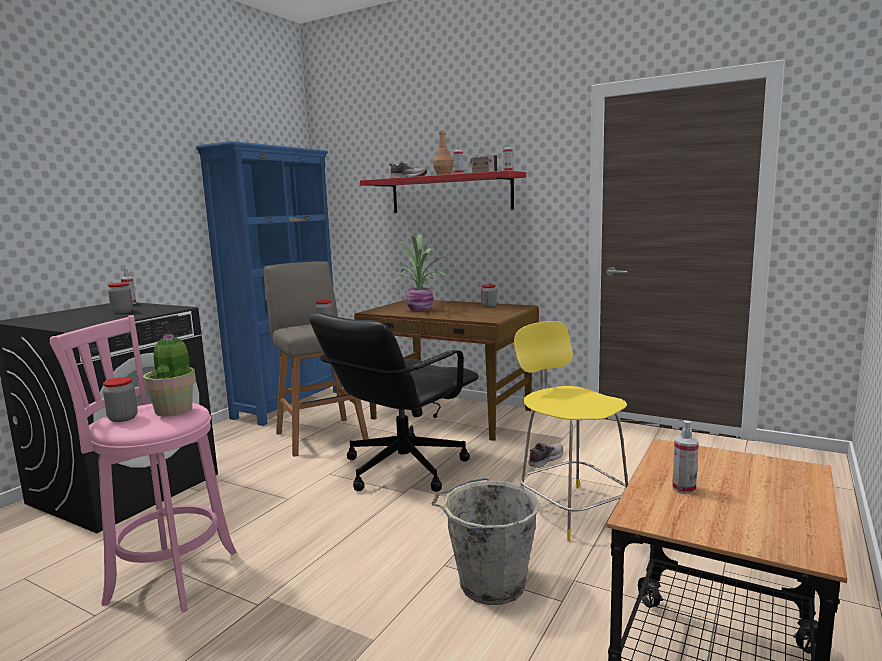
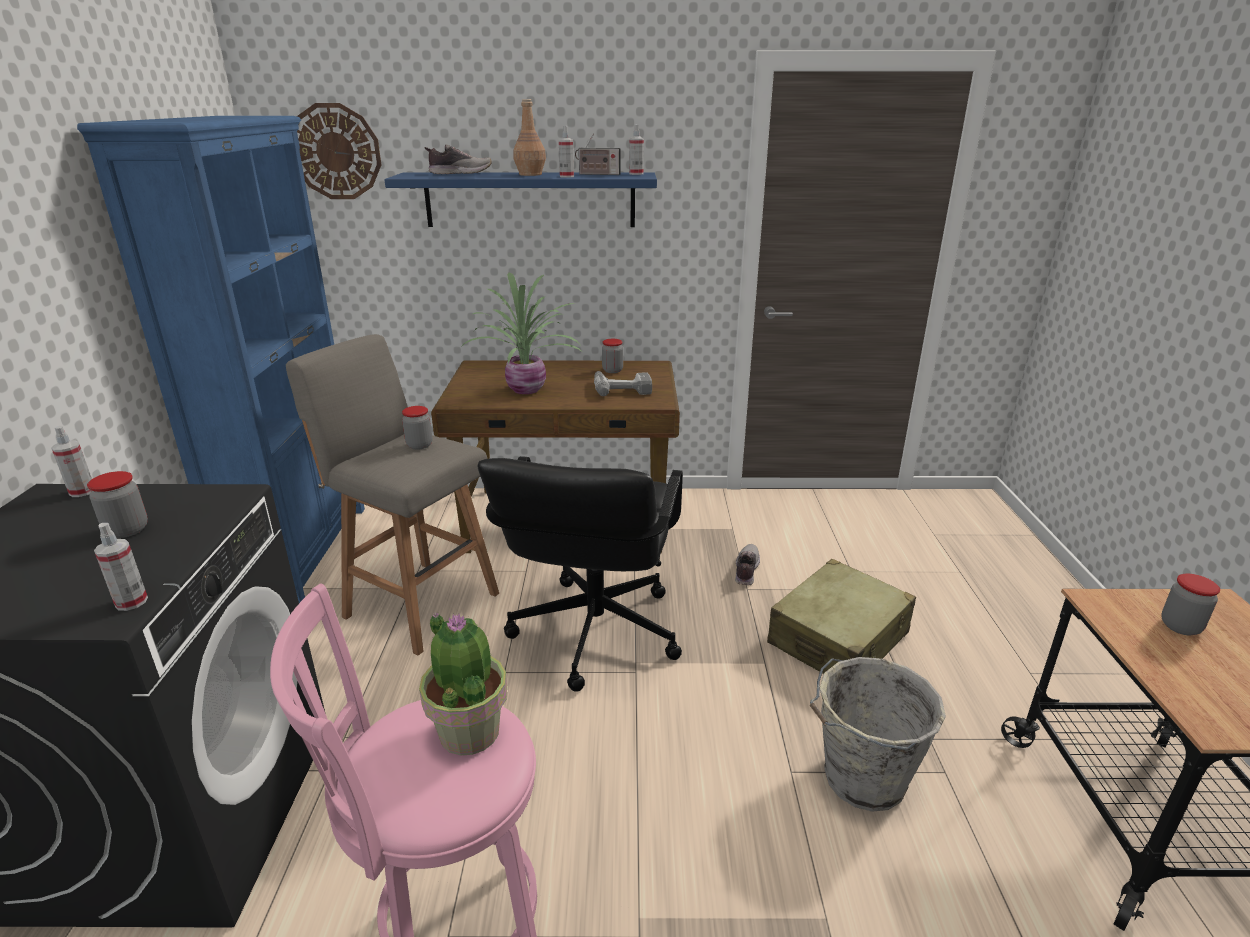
camera: 30 degrees left, 15 degrees up
jar [103,377,138,422] -> jar moved to [1161,574,1220,635]
red shelf [360,170,526,213] -> blue shelf [384,172,657,227]
yellow stool [514,321,628,542] -> beige suitcase [767,559,916,674]
spray bottle [672,420,699,494] -> spray bottle moved to [94,523,148,611]
none -> wall clock [297,103,381,199]
none -> power drill [594,371,652,396]

